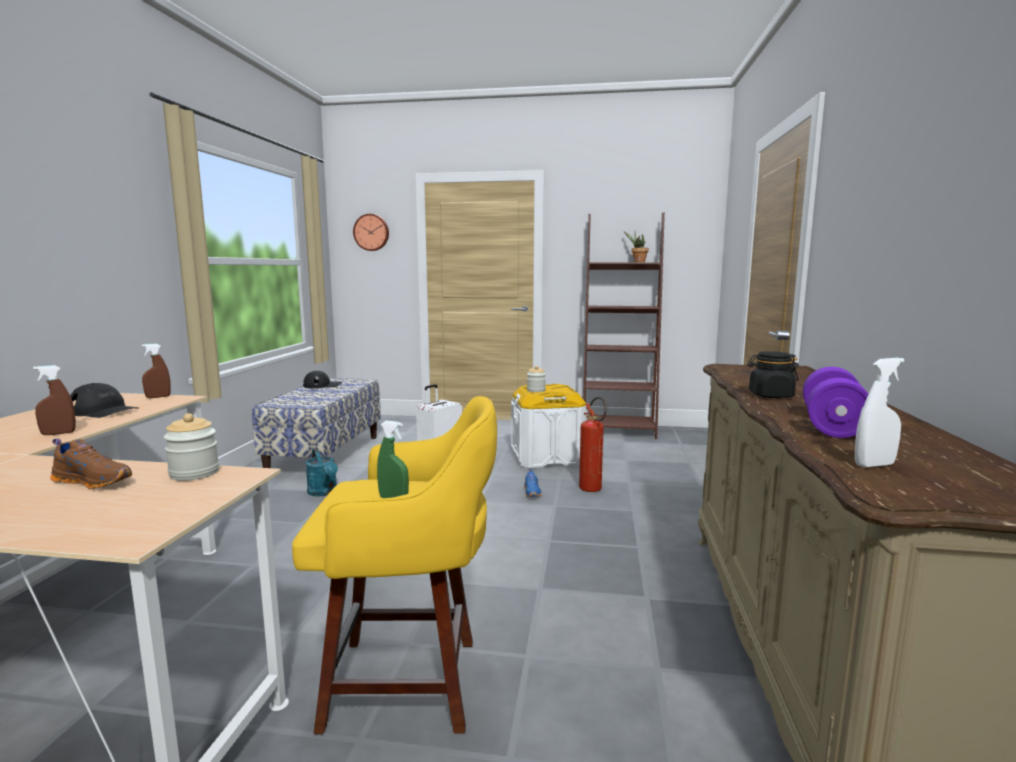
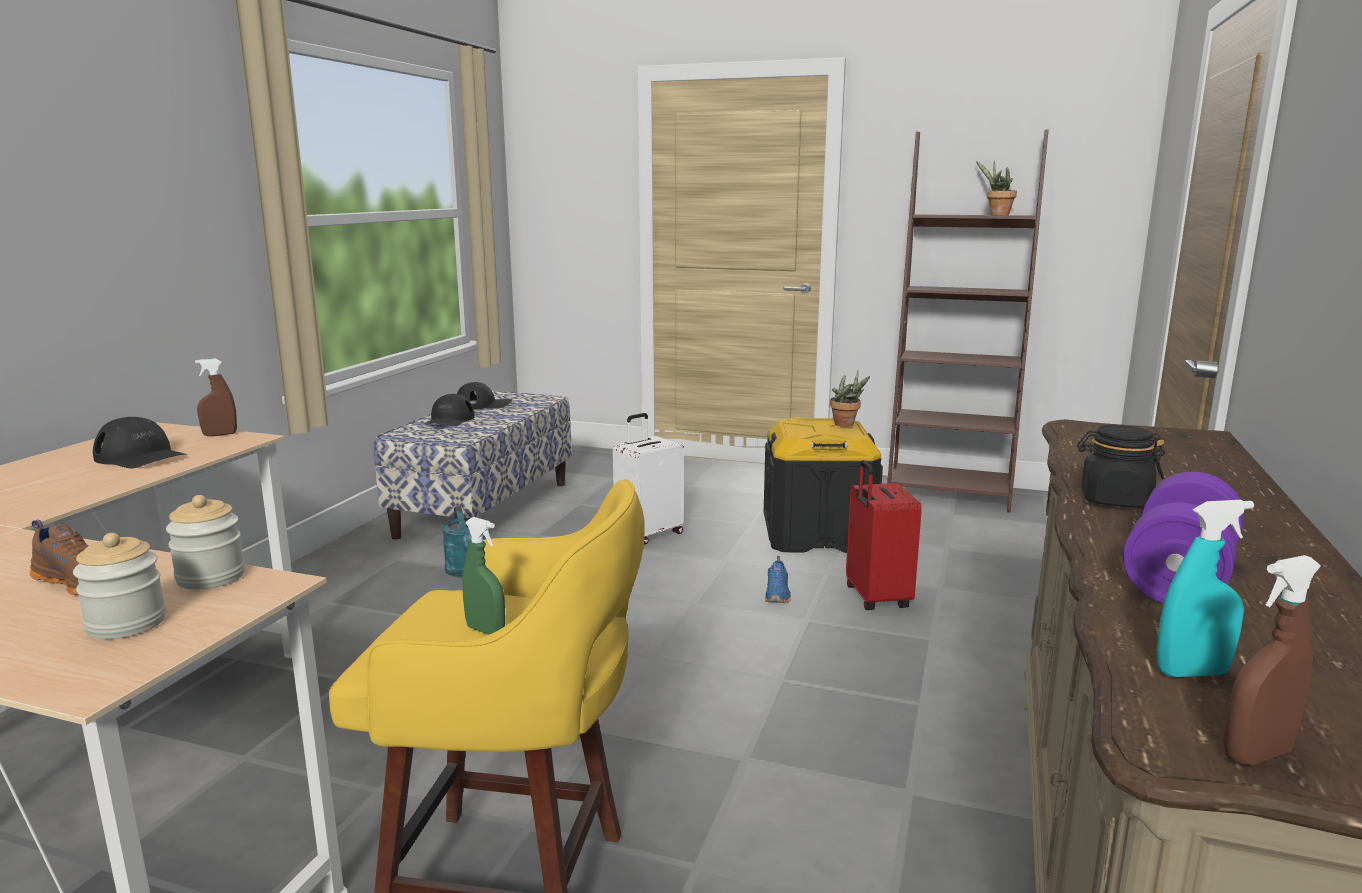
camera: 10 degrees right, 5 degrees up
brown spray bottle [33,365,76,435] -> brown spray bottle moved to [1223,555,1321,765]
wall clock [353,214,389,251] -> none
white storage box [511,384,587,468] -> black storage box [764,417,883,553]
jar [527,366,546,392] -> jar moved to [73,533,166,639]
fire extinguisher [579,397,607,492] -> red suitcase [846,460,922,610]
white spray bottle [855,358,904,468] -> turquoise spray bottle [1157,500,1254,677]
none -> black cap [424,394,475,426]
none -> potted plant [830,370,870,427]

